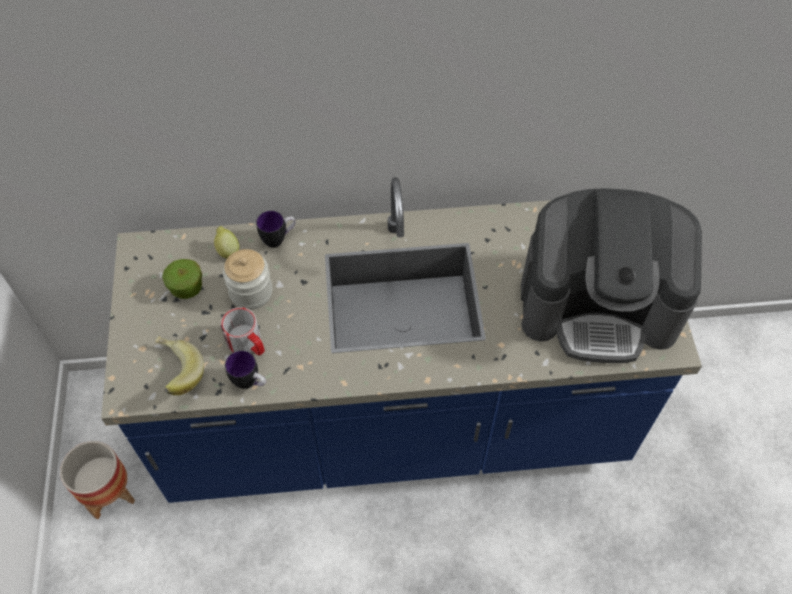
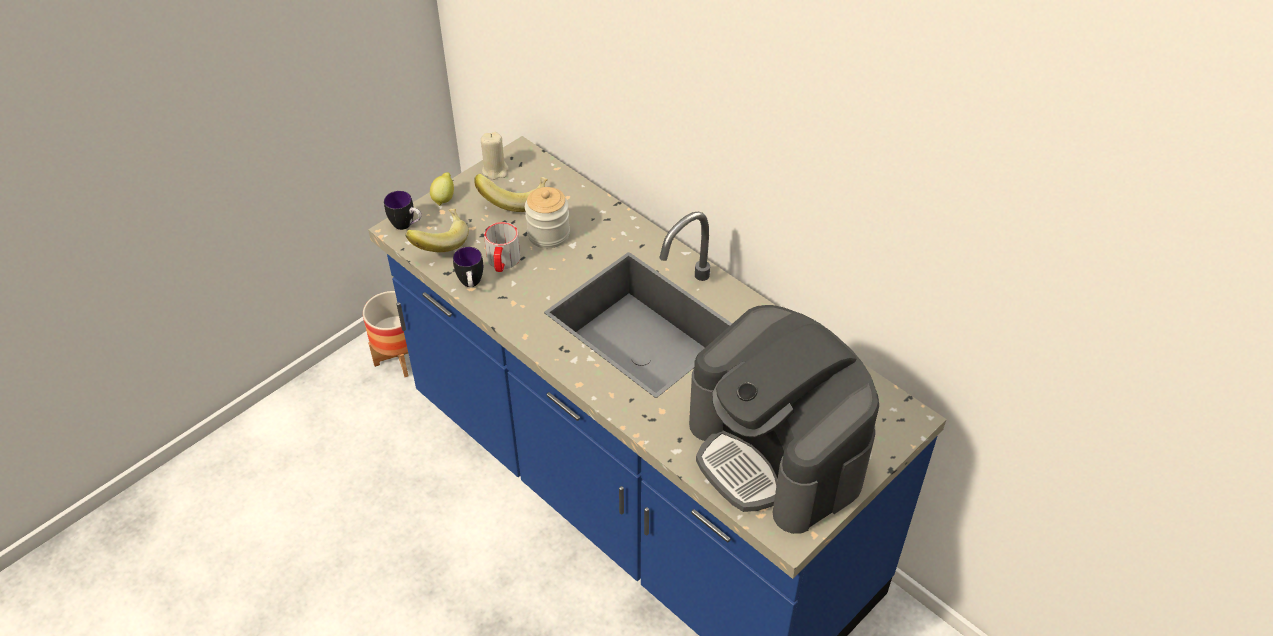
camera: 50 degrees right, 10 degrees down
apple [162,259,202,299] -> banana [474,174,548,212]
lemon [214,226,239,259] -> lemon moved to [430,172,454,206]
mug [256,211,296,248] -> mug moved to [384,191,422,230]
none -> beige candle [481,132,509,180]

